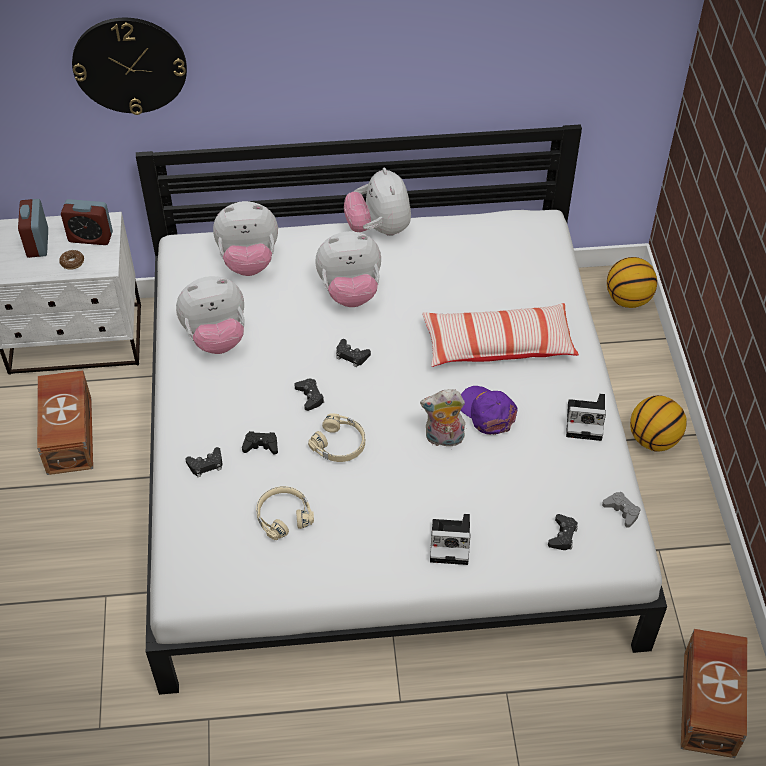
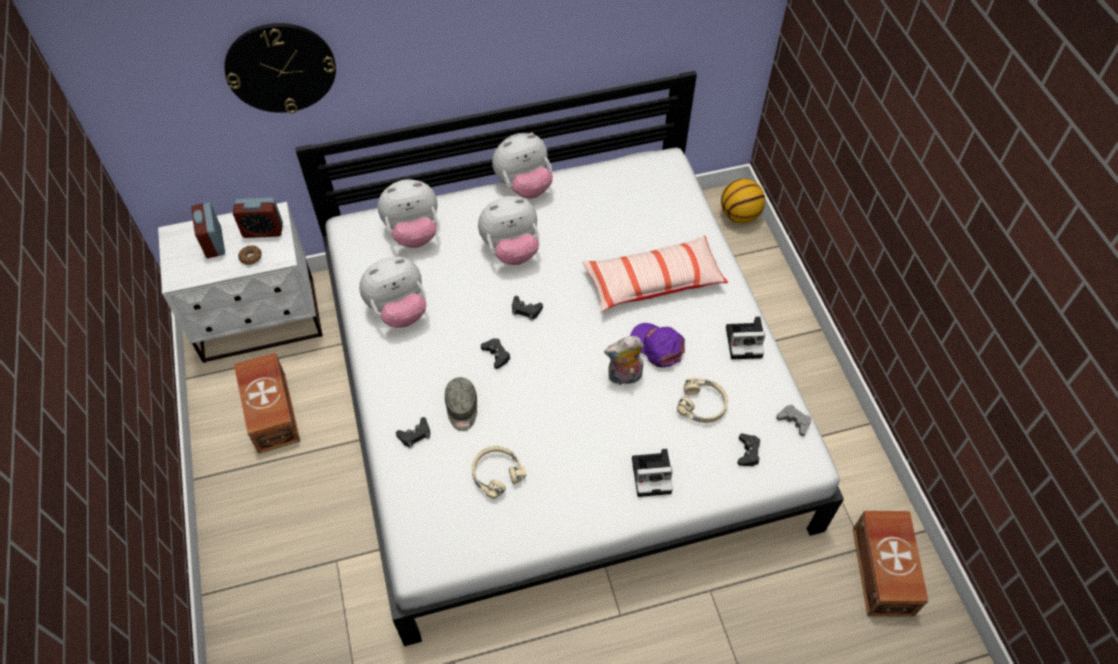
camera: 10 degrees left, 5 degrees up
black game controller [242,431,278,454] -> grey cap [445,377,477,431]
beige headphones [308,414,365,462] -> beige headphones moved to [677,377,728,423]
plush toy [344,167,411,236] -> plush toy turned 90 degrees counterclockwise [492,133,553,199]
basketball [630,395,687,452] -> none

